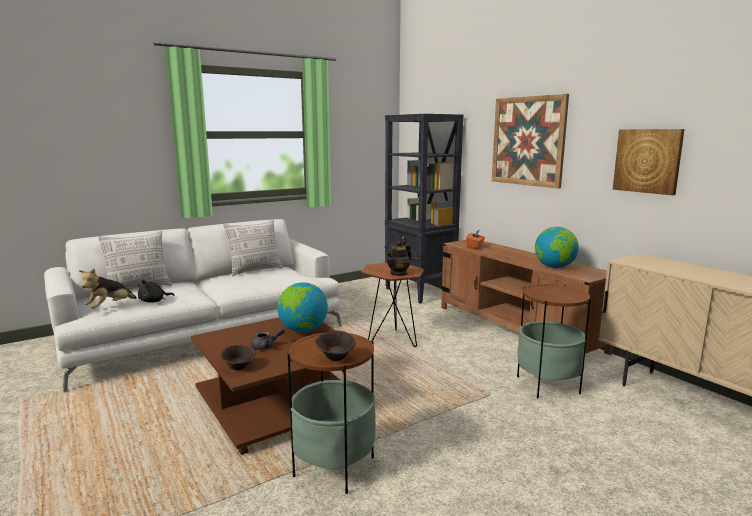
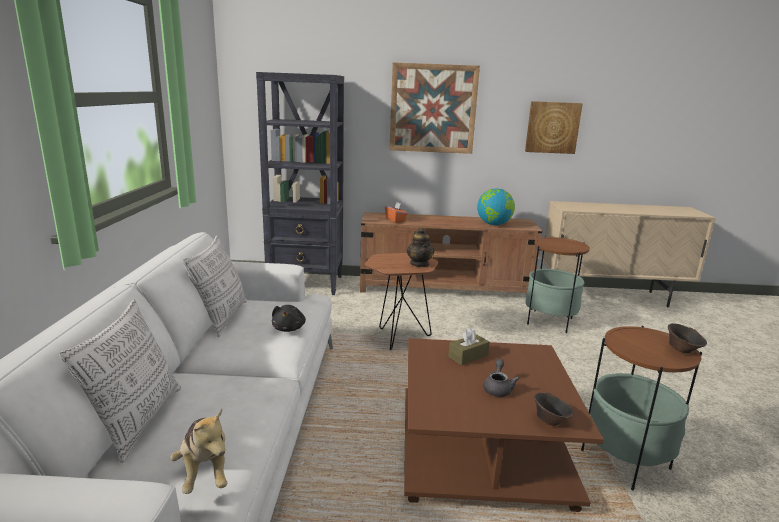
camera: 55 degrees left, 5 degrees up
black plush toy [138,280,174,303] -> black plush toy moved to [272,305,306,332]
globe [277,282,328,332] -> brown tissue box [448,327,490,365]

